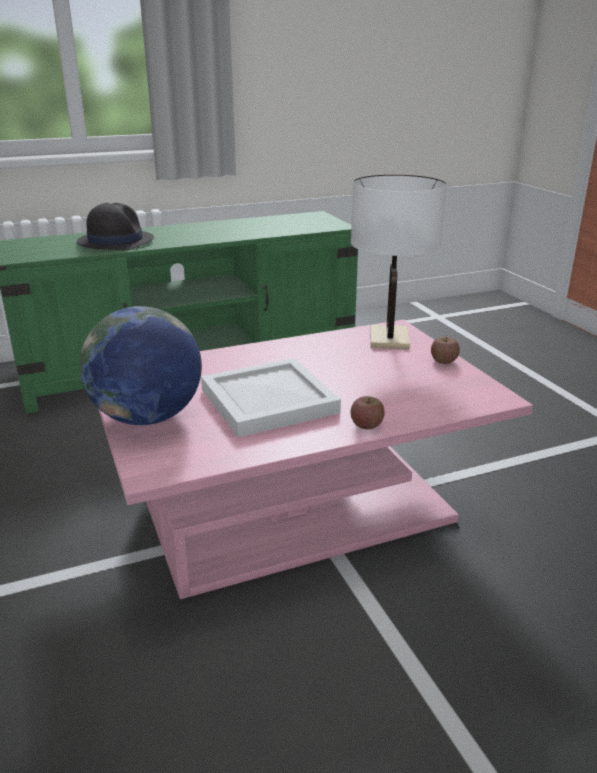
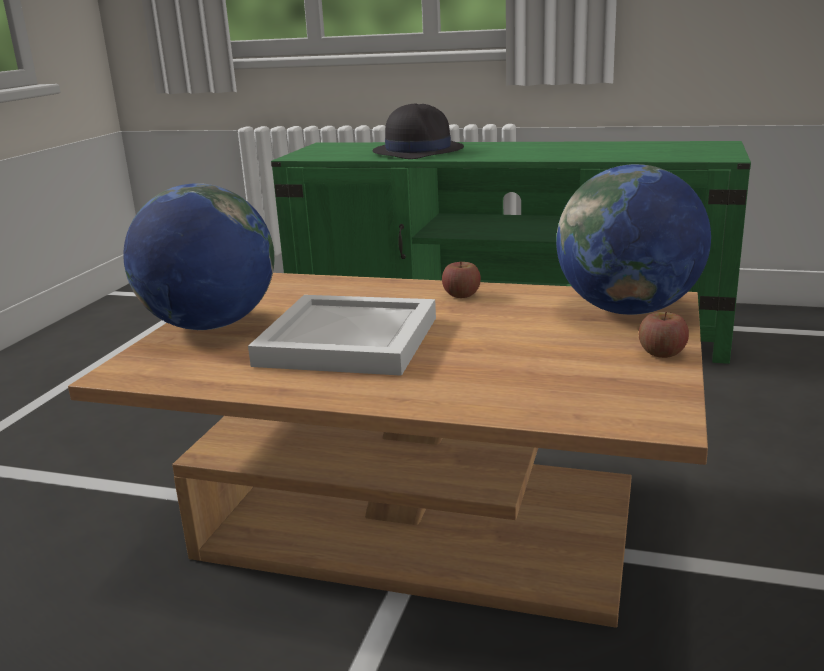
camera: 40 degrees right, 5 degrees down
pink coffee table [98,320,533,599] -> brown coffee table [68,273,708,628]
white table lamp [351,174,447,349] -> globe [556,164,711,315]
apple [351,396,385,429] -> apple moved to [442,261,481,298]

